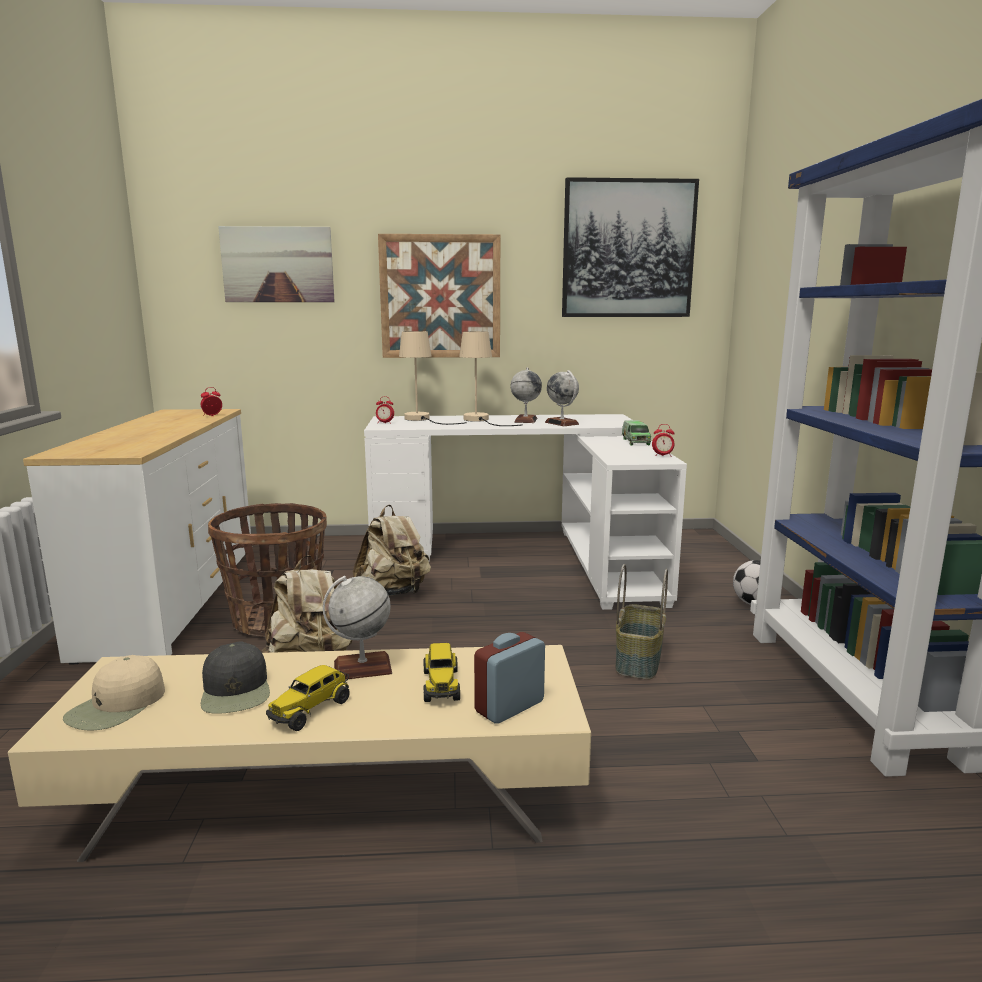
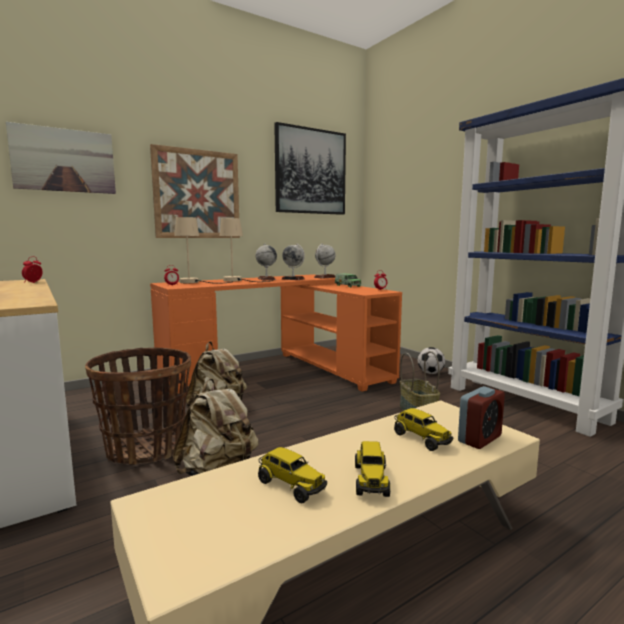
camera: 30 degrees left, 5 degrees down
beige cap [63,655,165,731] -> none
black cap [201,641,270,714] -> toy truck [258,447,327,503]
globe [323,576,392,680] -> globe moved to [314,243,335,279]
white desk [364,414,687,610] -> orange desk [150,274,402,394]
alarm clock [474,632,545,724] -> alarm clock turned 150 degrees counterclockwise [458,386,505,449]

